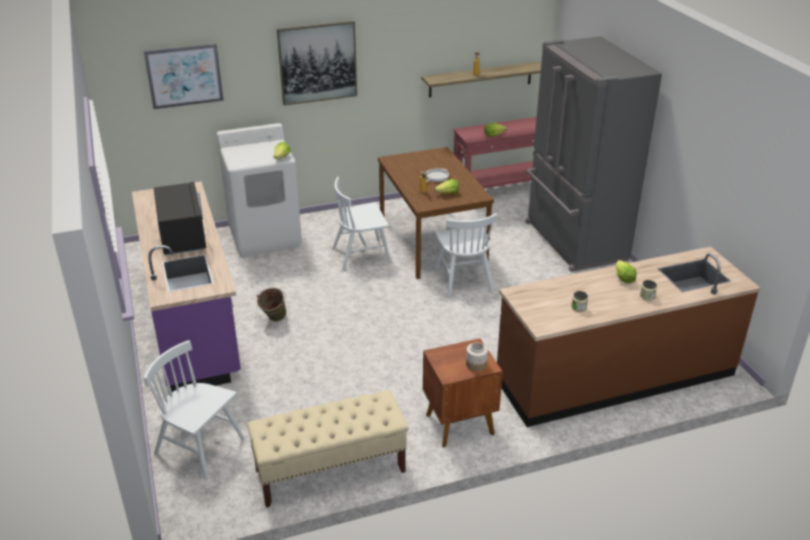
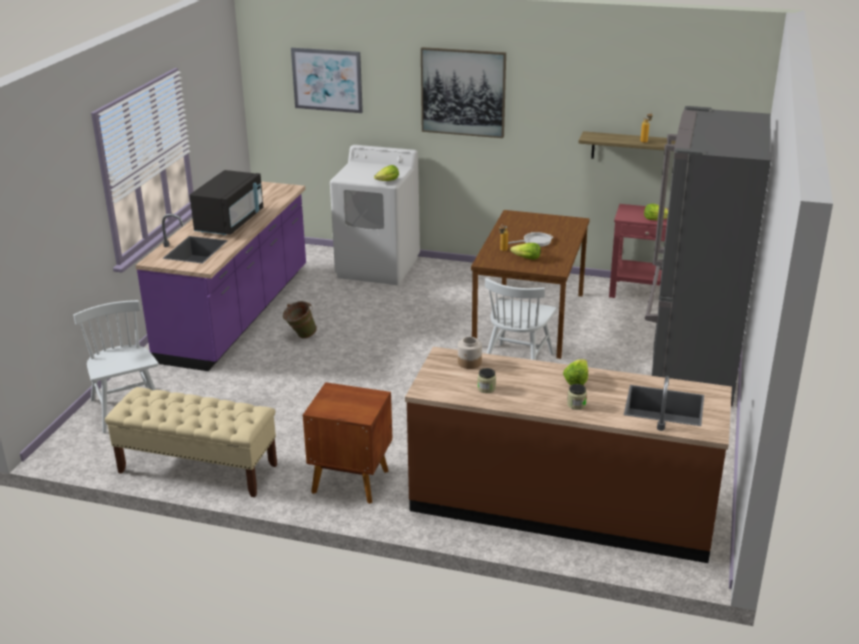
camera: 35 degrees right, 5 degrees down
white chair [332,177,392,271] -> none
jar [466,342,488,371] -> jar moved to [458,337,482,369]

